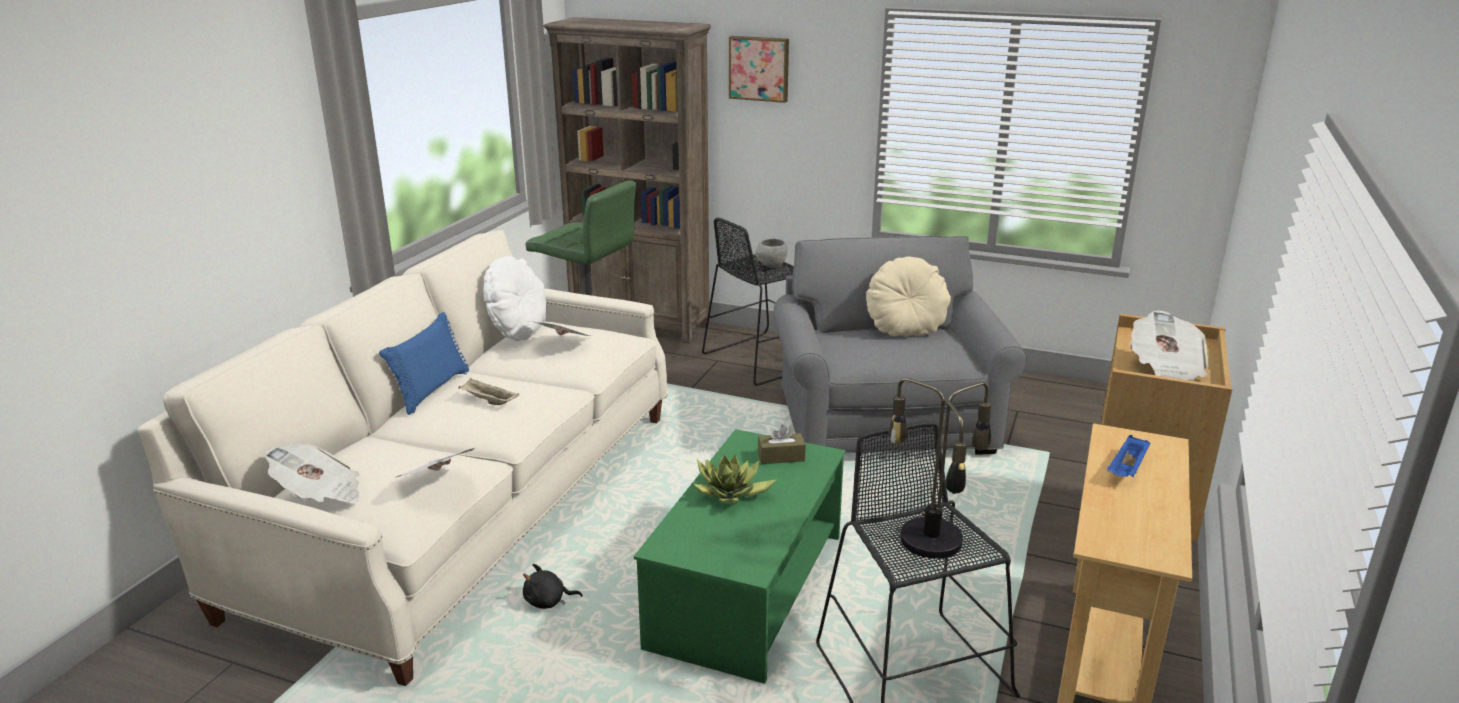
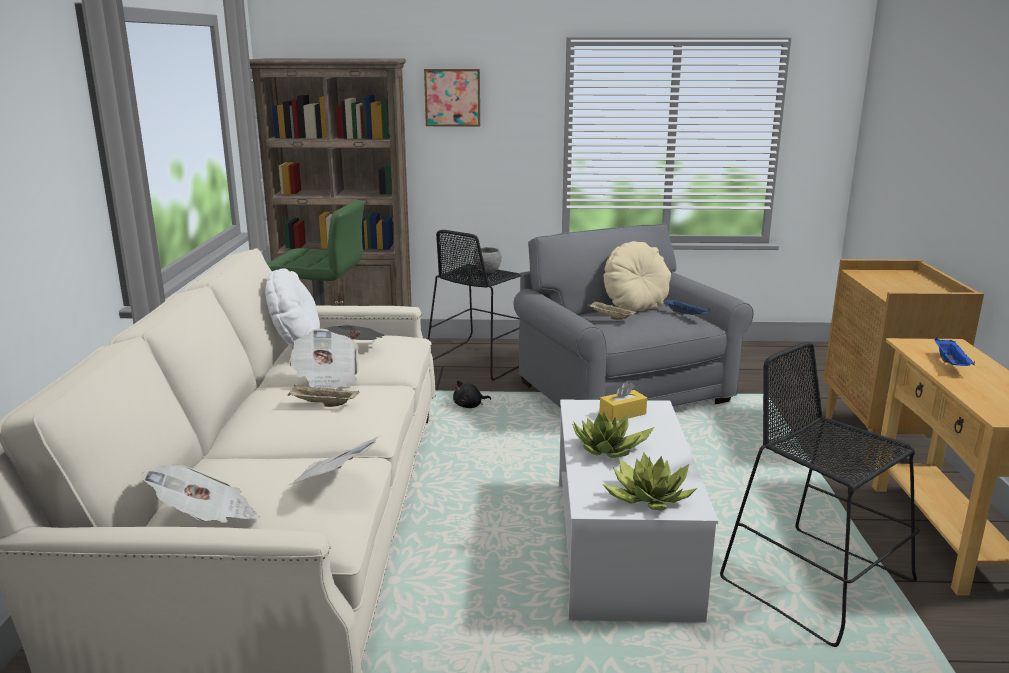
camera: 20 degrees left, 5 degrees down
blue pillow [379,312,469,415] -> none
black plush toy [523,564,582,609] -> black plush toy moved to [453,380,491,408]
green coffee table [634,429,846,684] -> white coffee table [559,399,718,623]
brown tissue box [758,424,806,464] -> yellow tissue box [599,381,647,422]
table lamp [889,378,991,559] -> none
newspaper [1130,311,1208,380] -> newspaper moved to [289,329,359,389]
none -> beige tray [588,301,637,320]
none -> potted plant [603,453,697,511]
none -> blue tray [663,298,710,315]

